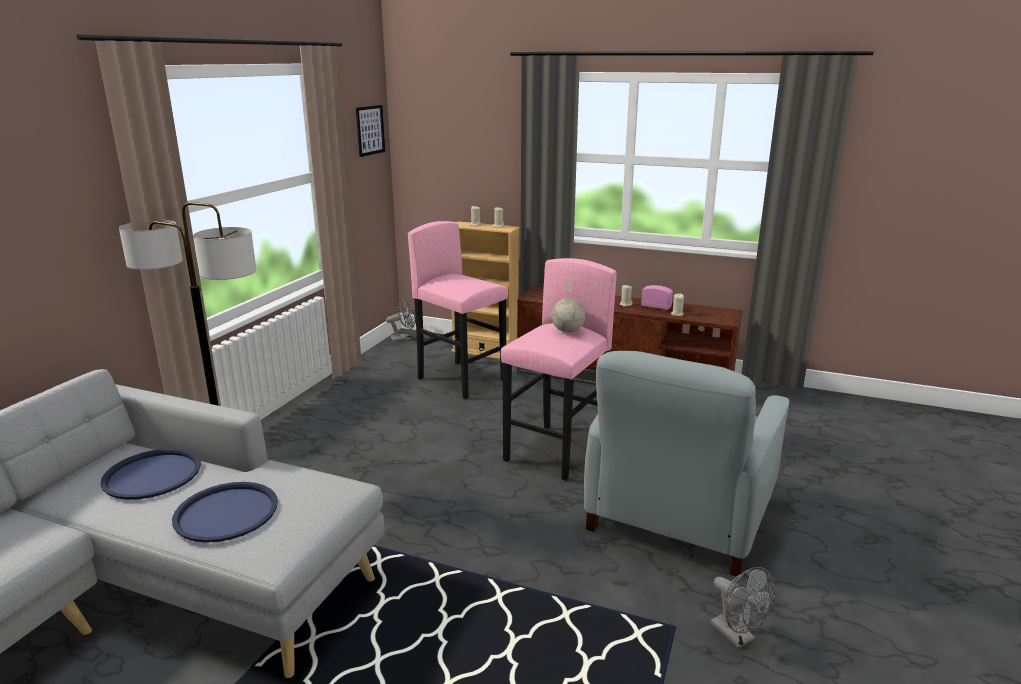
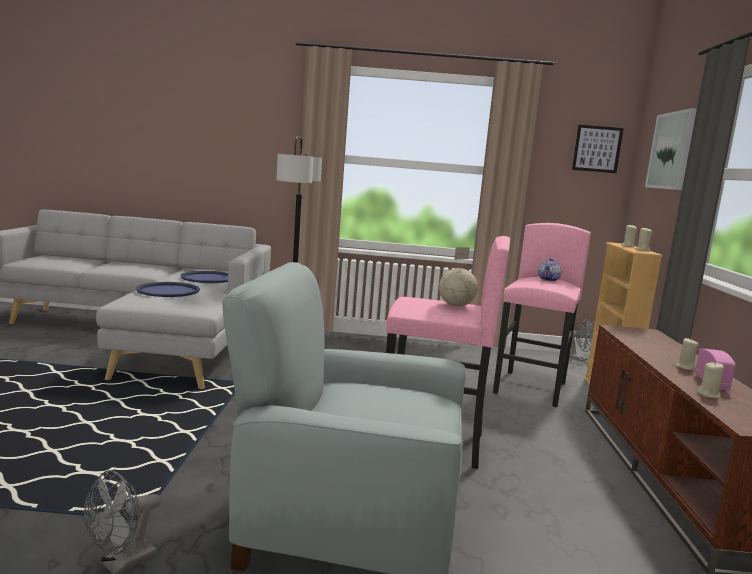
camera: 70 degrees right, 10 degrees down
none -> teapot [538,258,562,282]
none -> picture [645,108,697,190]

